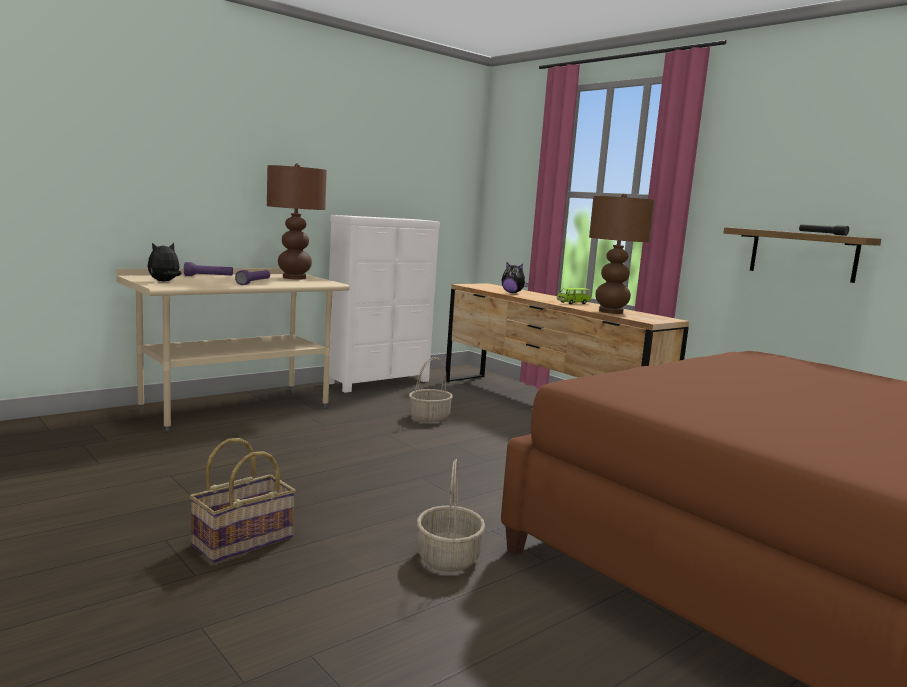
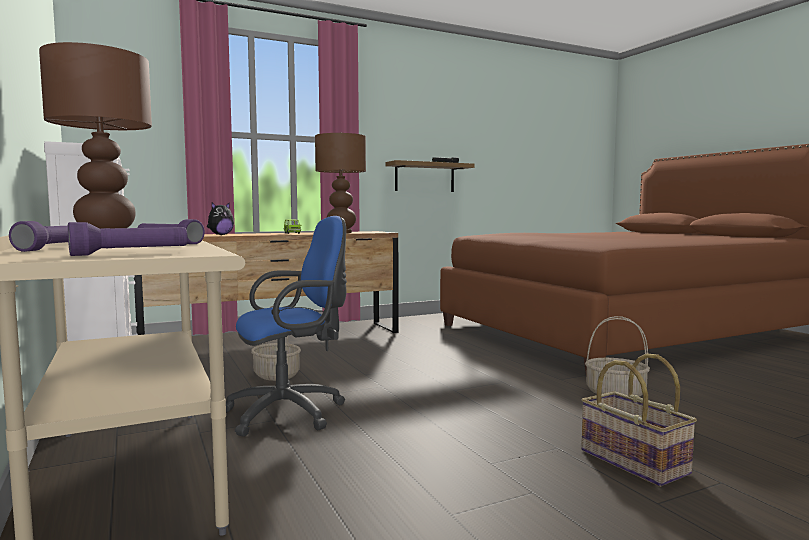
camera: 75 degrees left, 5 degrees down
plush toy [148,243,182,282] -> purple flashlight [68,222,188,256]
none -> blue office chair [226,216,347,437]

